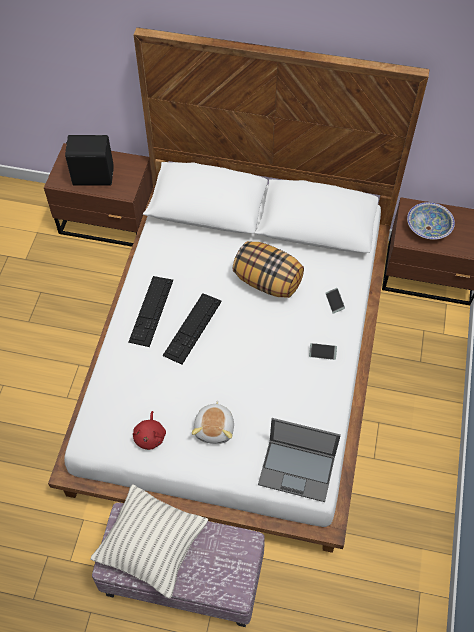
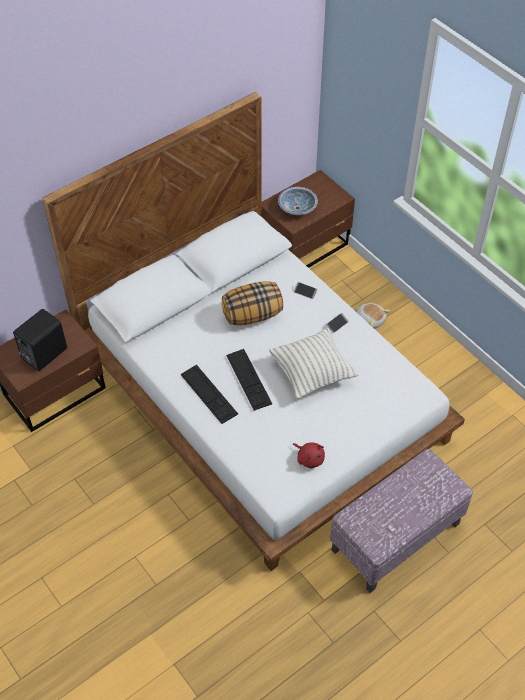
camera: 50 degrees left, 5 degrees down
pillow [90,484,208,599] -> pillow moved to [269,328,358,399]
plush toy [192,401,234,444] -> plush toy moved to [356,303,390,329]
laptop [258,418,341,502] -> none

